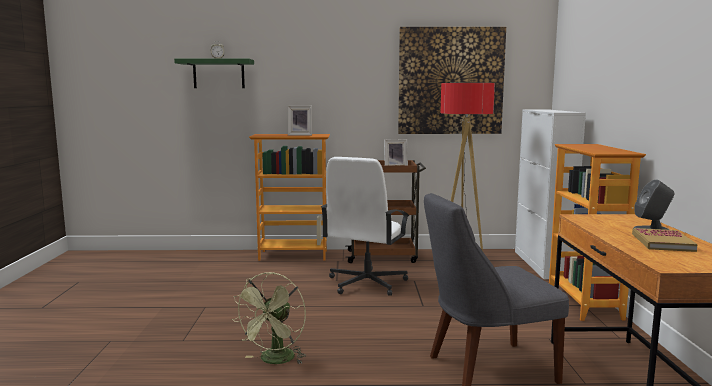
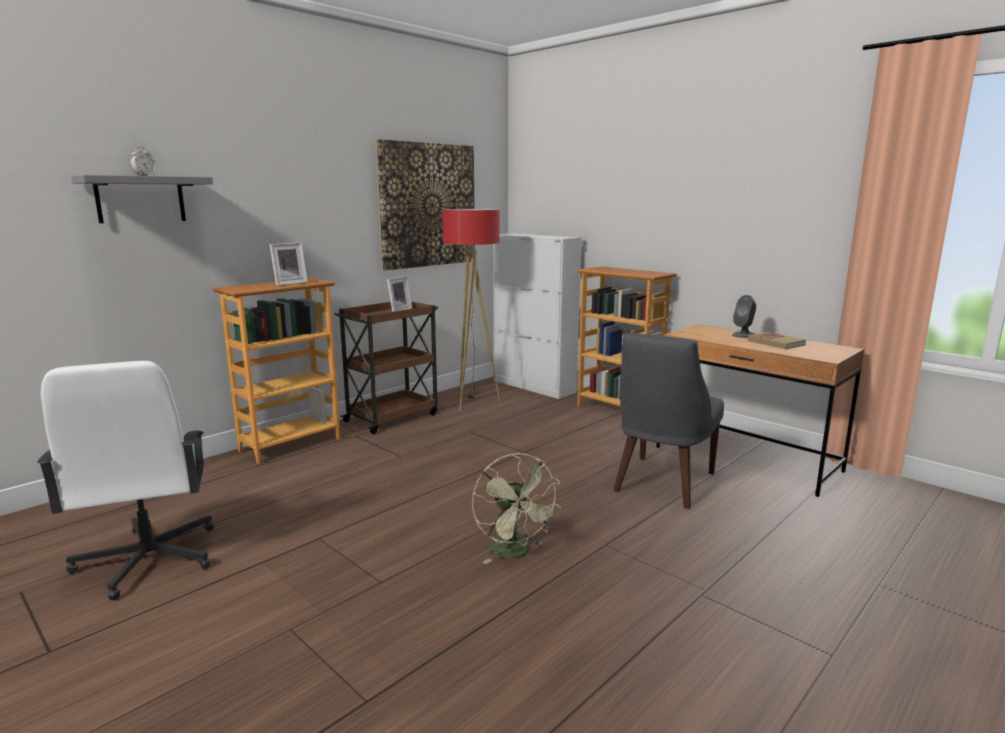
camera: 45 degrees left, 5 degrees up
green shelf [174,59,254,88] -> grey shelf [71,175,213,223]
white office chair [321,157,409,296] -> white office chair moved to [37,361,214,600]

